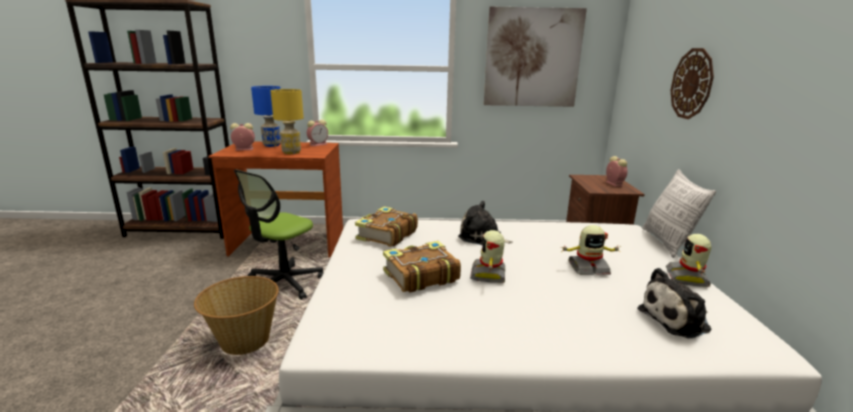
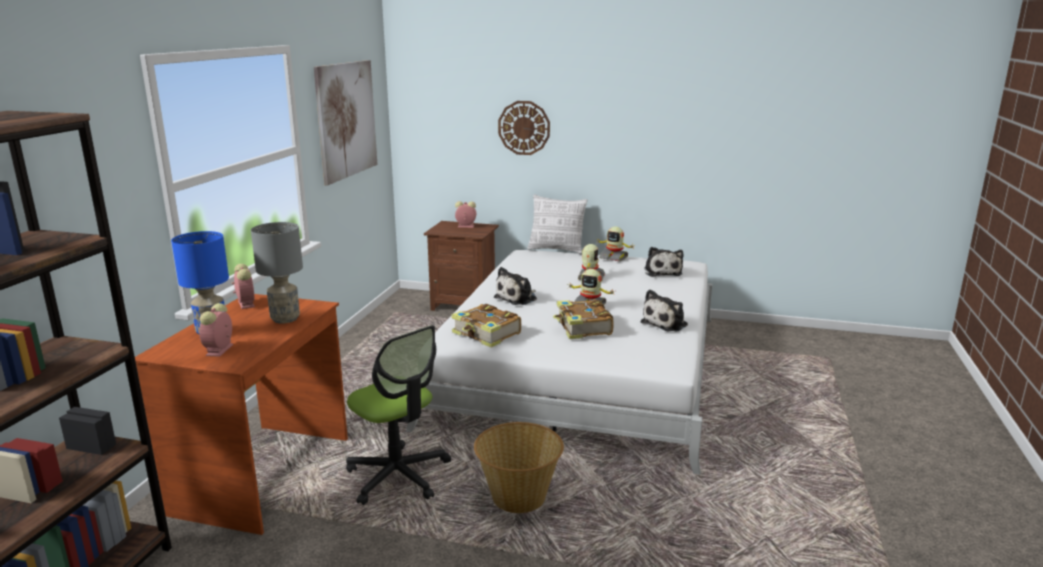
camera: 75 degrees left, 0 degrees up
yellow table lamp [270,89,304,154] -> grey table lamp [251,222,303,324]
none -> plush toy [640,289,688,332]

